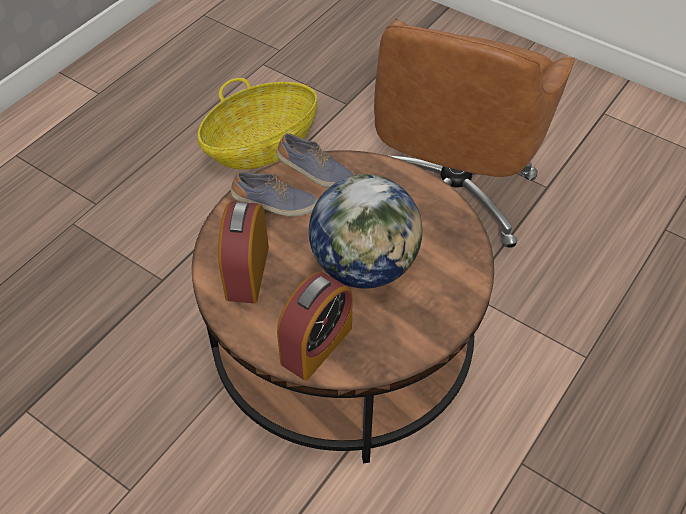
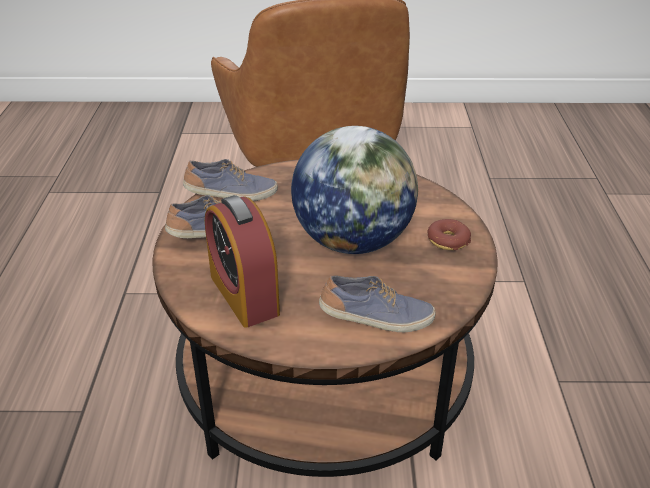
camera: 35 degrees left, 15 degrees down
basket [197,78,317,170] -> none
alarm clock [277,272,353,381] -> shoe [319,275,436,332]
none -> donut [427,219,471,250]

